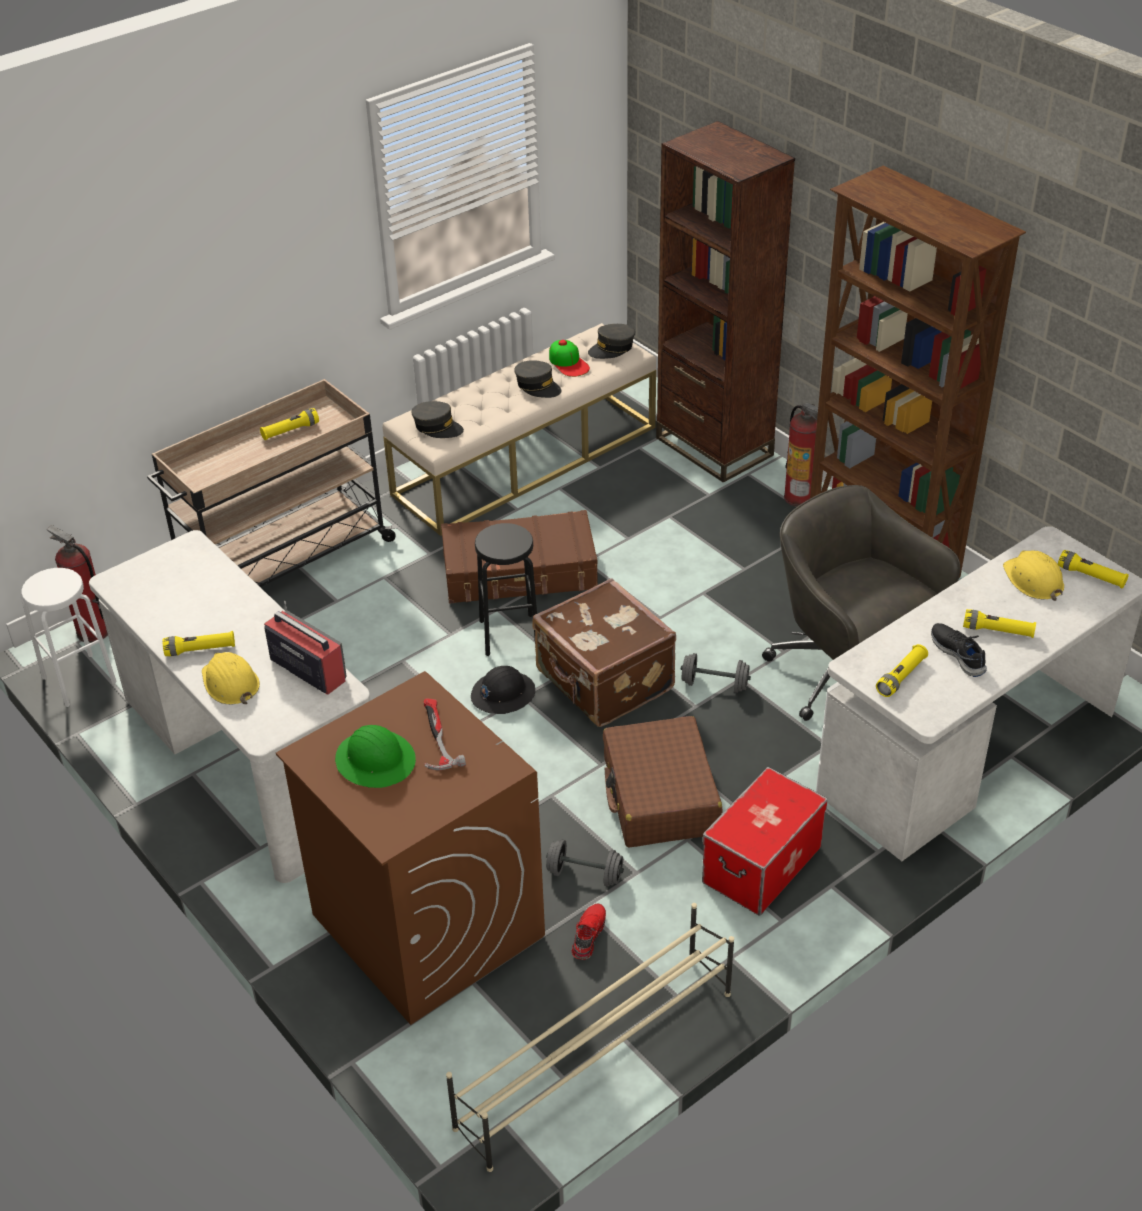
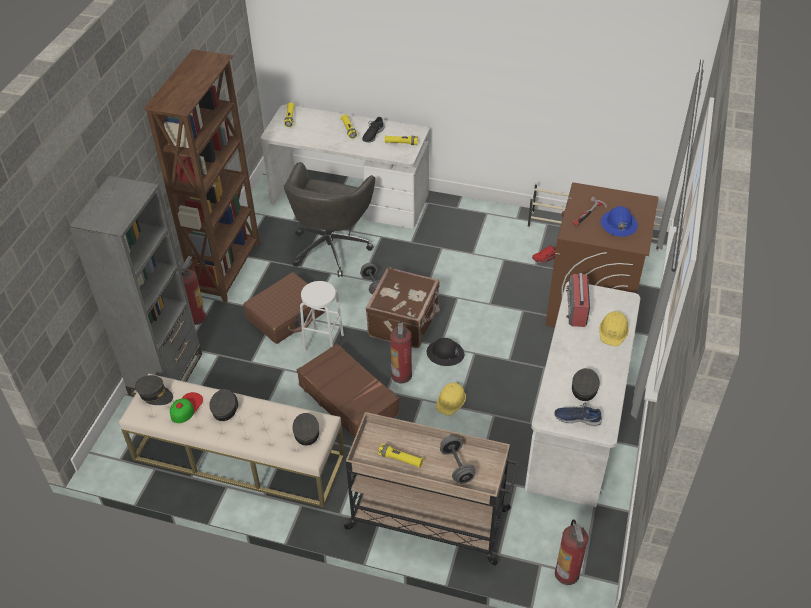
camera: 125 degrees left, 5 degrees up
white stool [21,568,117,707] -> white stool moved to [300,281,344,352]
yellow flashlight [163,631,235,656] -> none
green hard hat [335,725,416,788] -> blue hard hat [601,206,638,237]
black stool [475,523,537,656] -> fire extinguisher [390,321,412,383]
grey dumbbell [546,839,624,887] -> grey dumbbell moved to [440,435,475,484]
brown suitcase [603,716,723,847] -> brown suitcase moved to [243,272,325,344]
brown bookcase [656,121,795,483] -> grey bookcase [69,175,202,397]
storage box [702,767,828,916] -> none
yellow hard hat [1003,550,1064,601] -> yellow hard hat moved to [436,382,466,416]
none -> blue shoe [555,403,602,426]
none -> grey cap [571,368,600,401]

